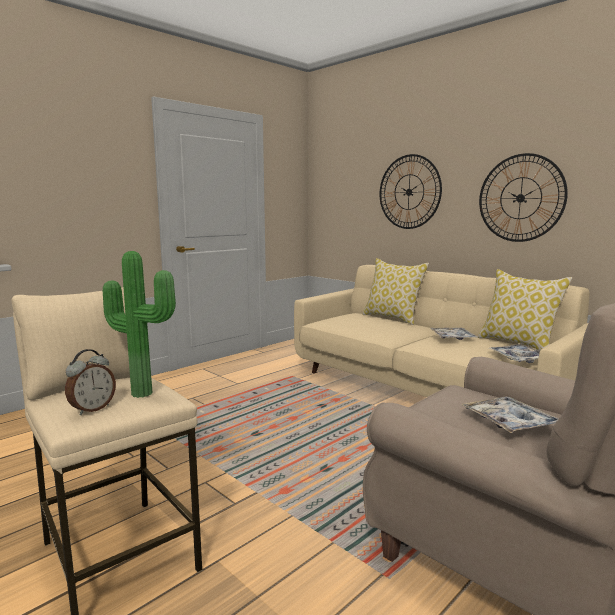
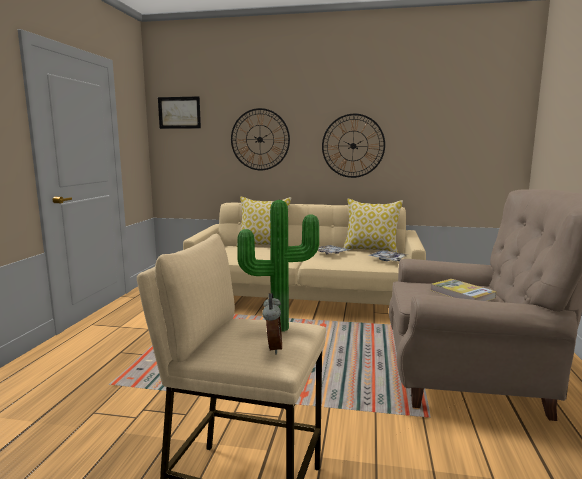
camera: 35 degrees left, 0 degrees up
tray [461,396,558,433] -> book [430,279,496,301]
none -> picture [158,96,201,129]

